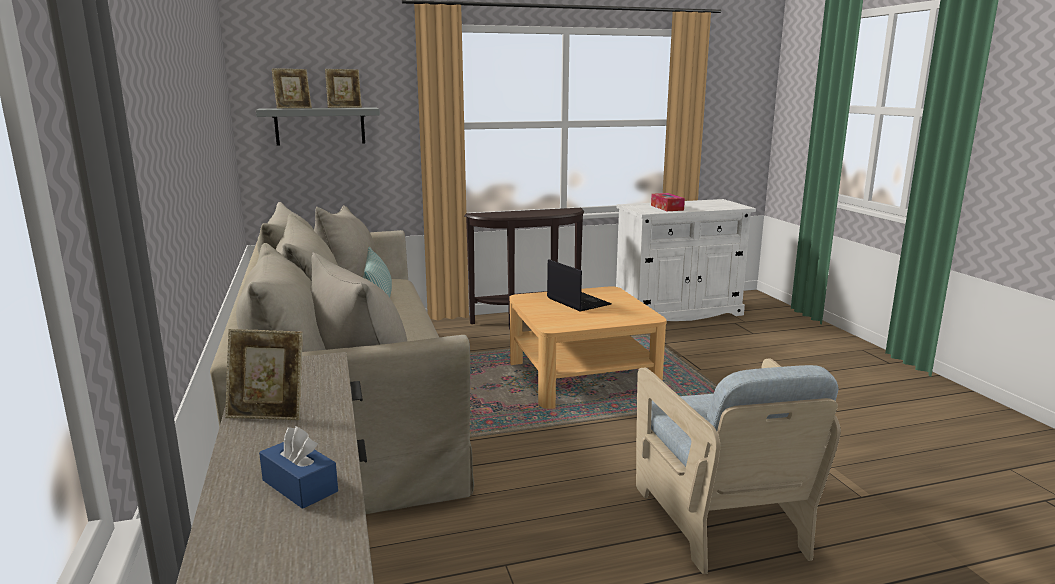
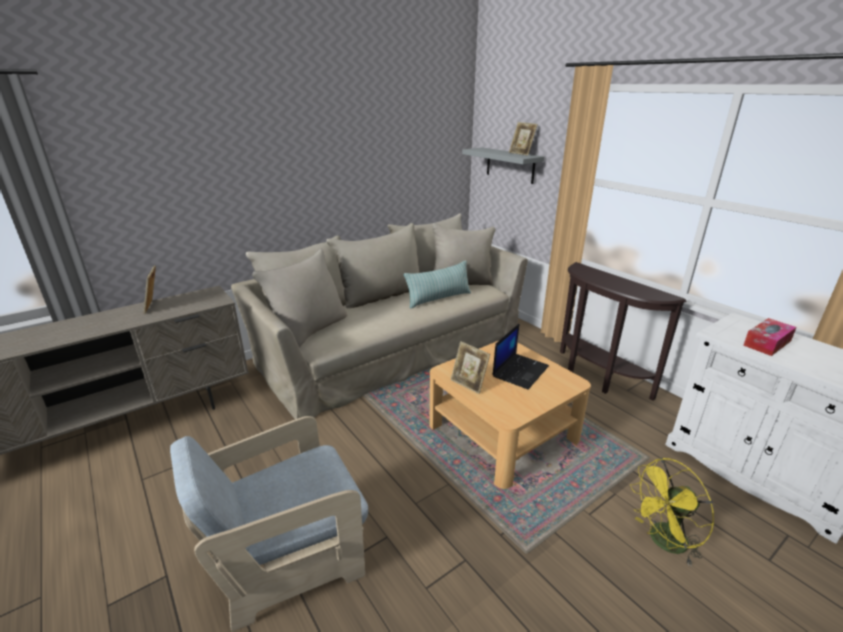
camera: 70 degrees right, 10 degrees up
blue tissue box [259,426,338,509] -> none
picture frame [272,68,312,109] -> picture frame moved to [451,341,490,394]
none -> yellow fan [630,458,714,566]

